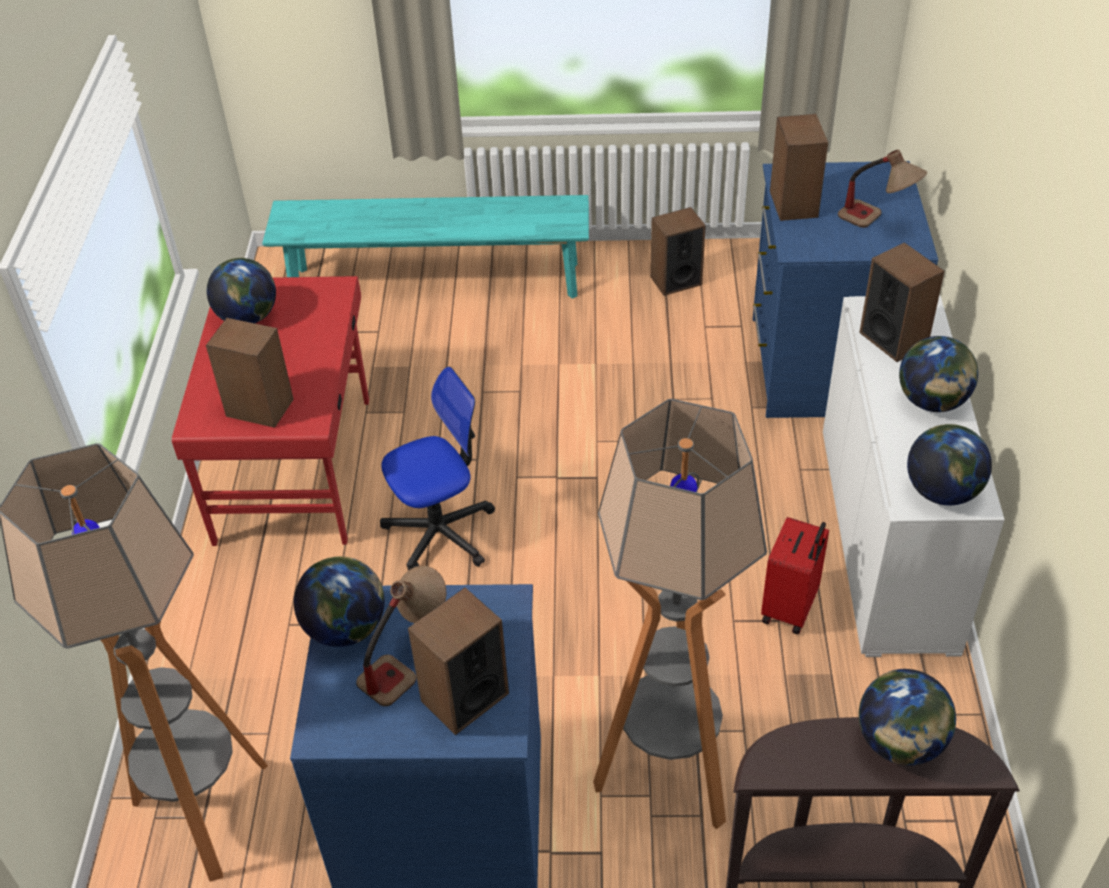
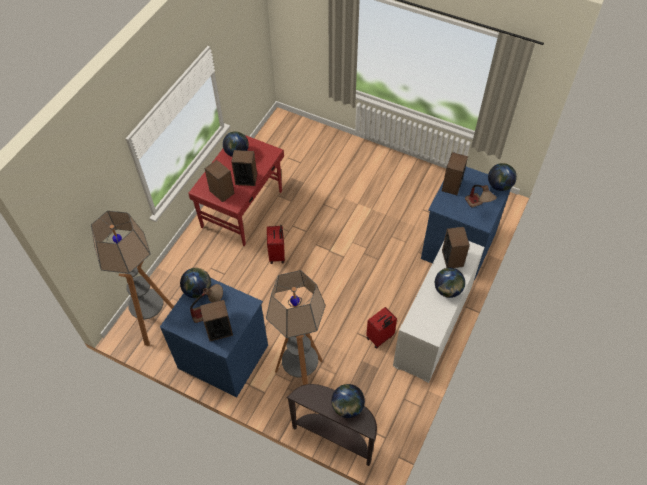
camera: 25 degrees right, 10 degrees up
turquoise bench [262,195,589,299] -> none
office chair [380,367,495,571] -> red suitcase [267,225,285,264]
speaker [650,207,706,296] -> speaker moved to [231,150,257,186]
globe [907,424,992,505] -> globe moved to [488,163,517,191]

